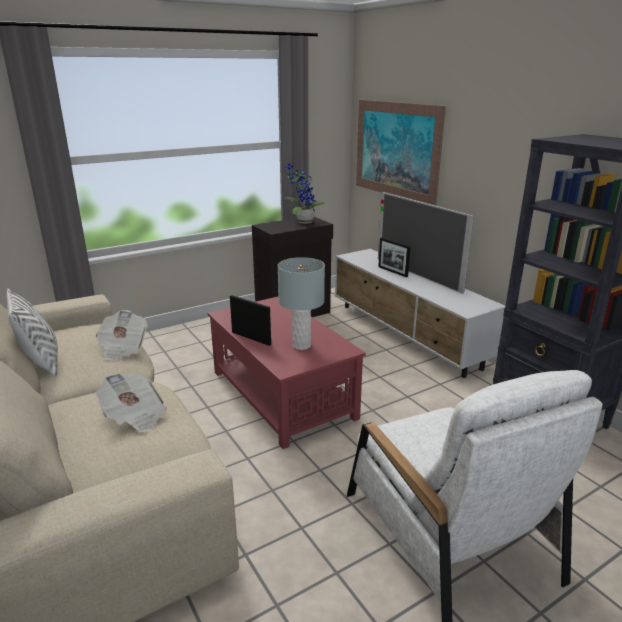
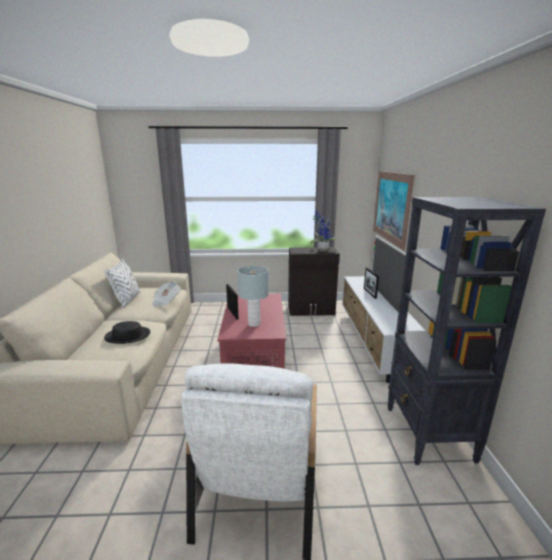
camera: 30 degrees right, 5 degrees down
newspaper [96,373,167,433] -> black hat [104,321,150,344]

